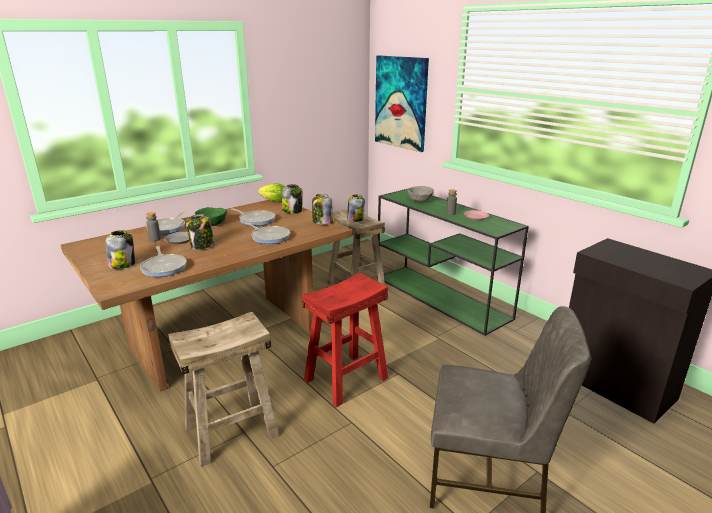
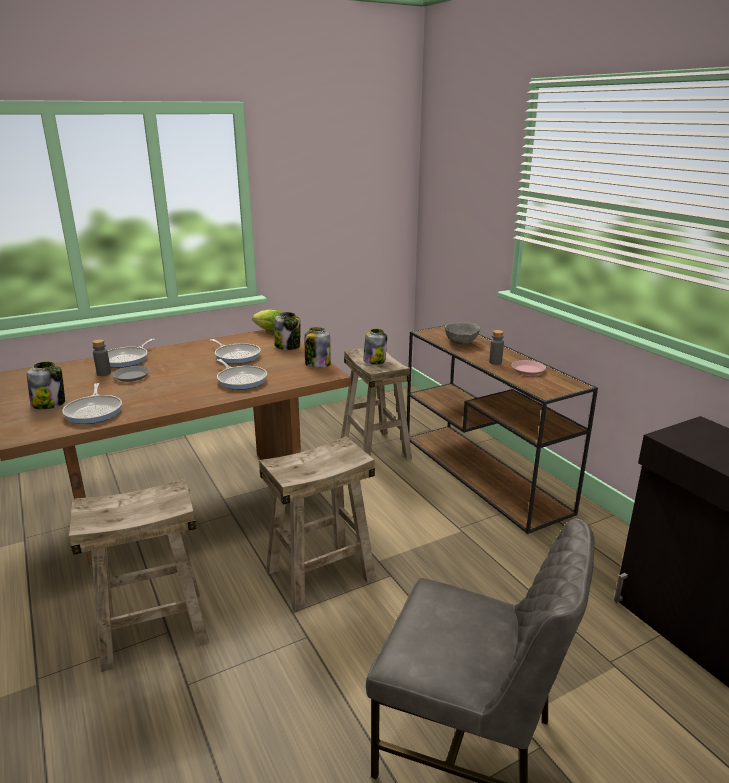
camera: 10 degrees right, 0 degrees up
jar [186,214,215,250] -> none
green bowl [195,207,227,226] -> none
red stool [302,273,388,407] -> beige stool [259,436,376,613]
picture [375,55,429,152] -> none
green console table [378,189,529,336] -> brown console table [407,325,598,534]

